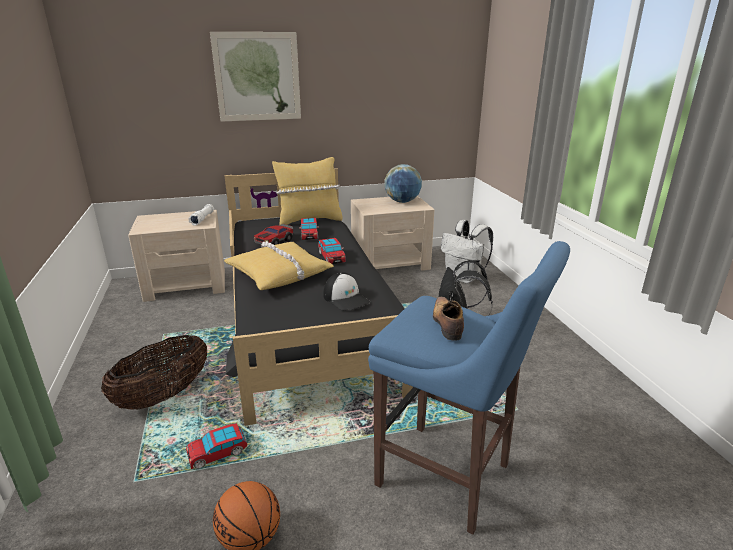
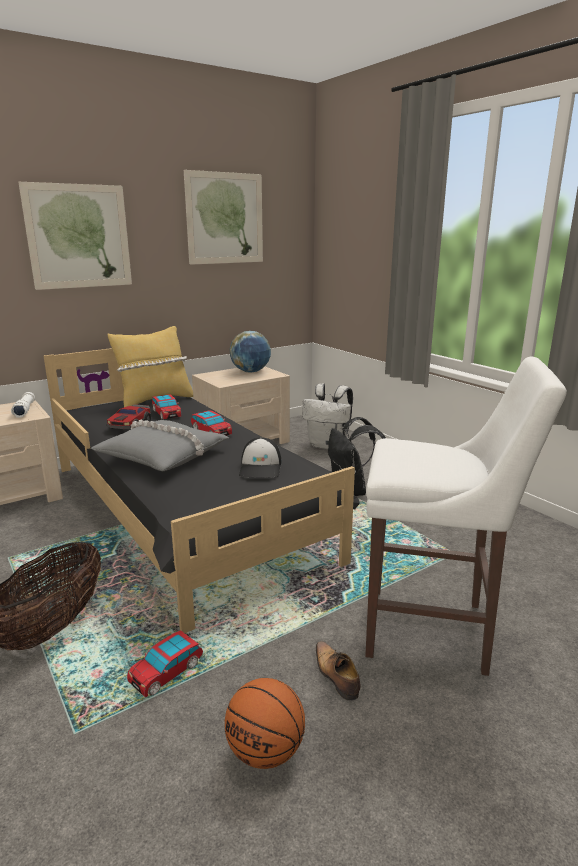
camera: 20 degrees left, 5 degrees down
yellow pillow [224,241,334,290] -> grey pillow [91,420,229,471]
cap [323,272,371,311] -> cap turned 60 degrees clockwise [239,437,282,478]
blue stool [368,241,570,534] -> white stool [365,357,567,676]
shoe [433,297,464,341] -> shoe moved to [316,641,361,701]
none -> picture [184,170,263,265]

